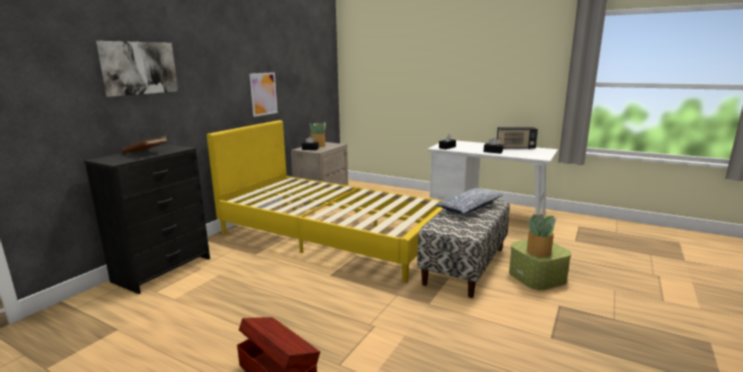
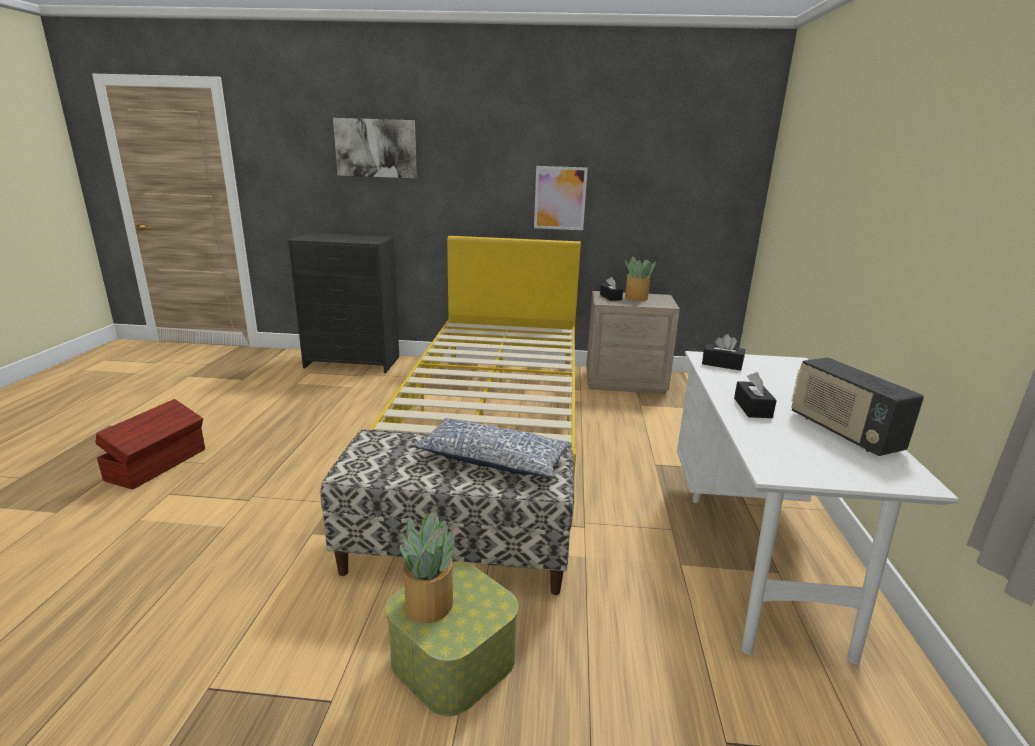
camera: 65 degrees right, 5 degrees up
brown book [122,136,168,154] -> none

